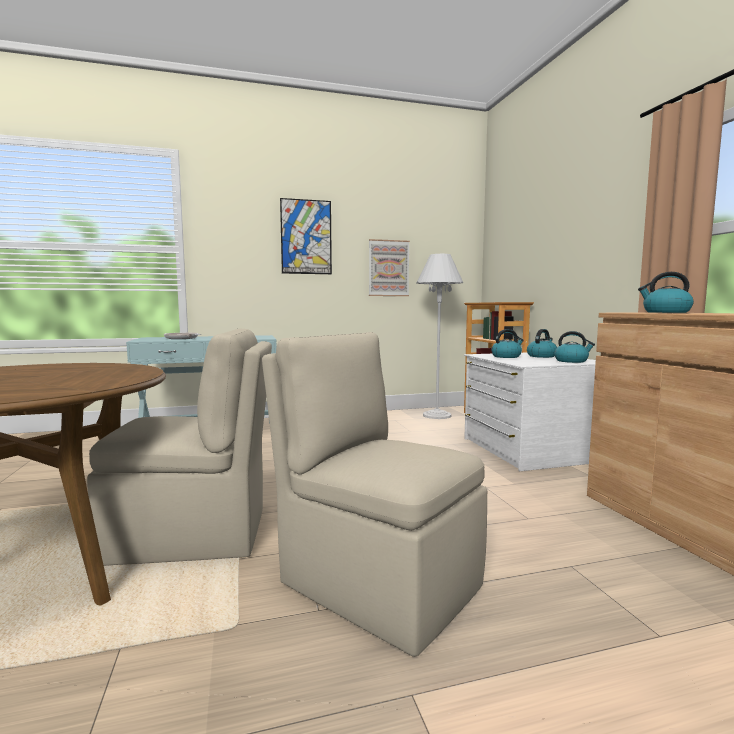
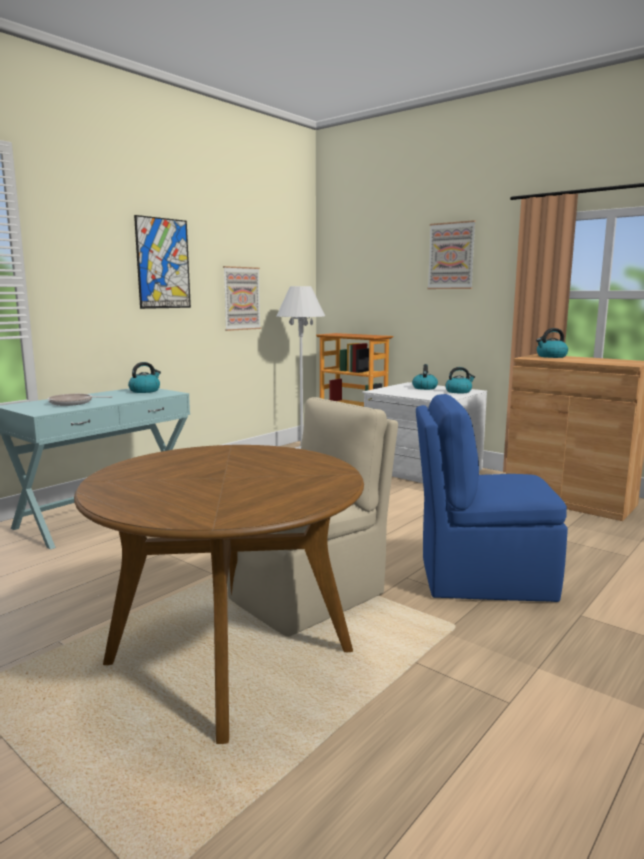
camera: 35 degrees left, 5 degrees up
beige chair [262,332,487,657] -> blue chair [416,394,568,602]
kettle [491,329,524,358] -> kettle moved to [128,362,161,393]
none -> picture [427,220,476,289]

